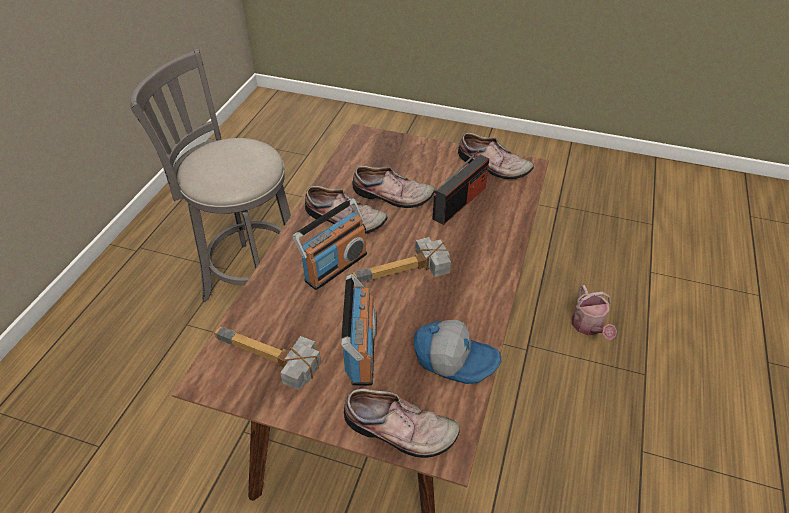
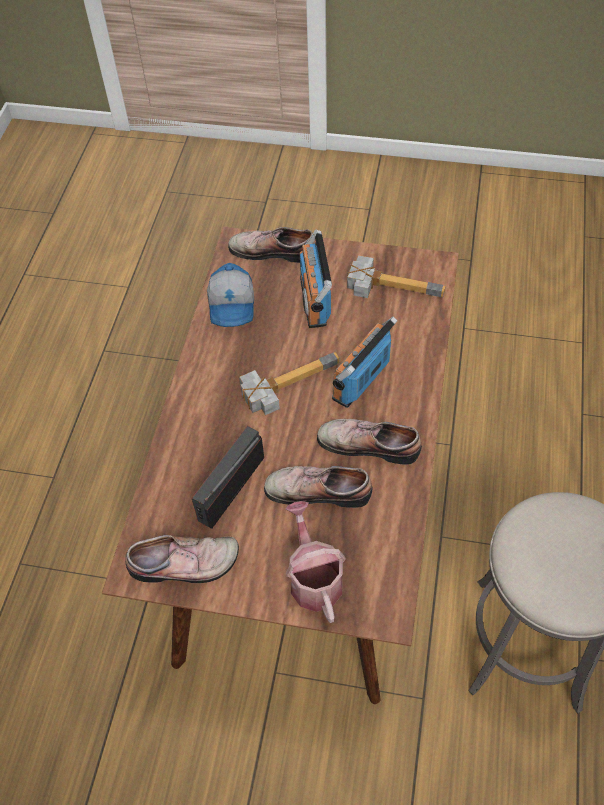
camera: 175 degrees right, 10 degrees up
cap [414,320,501,384] -> cap turned 105 degrees counterclockwise [207,263,254,327]
shoe [458,133,534,179] -> shoe turned 150 degrees clockwise [125,535,239,583]
watering can [572,285,617,340] -> watering can moved to [285,501,346,623]

